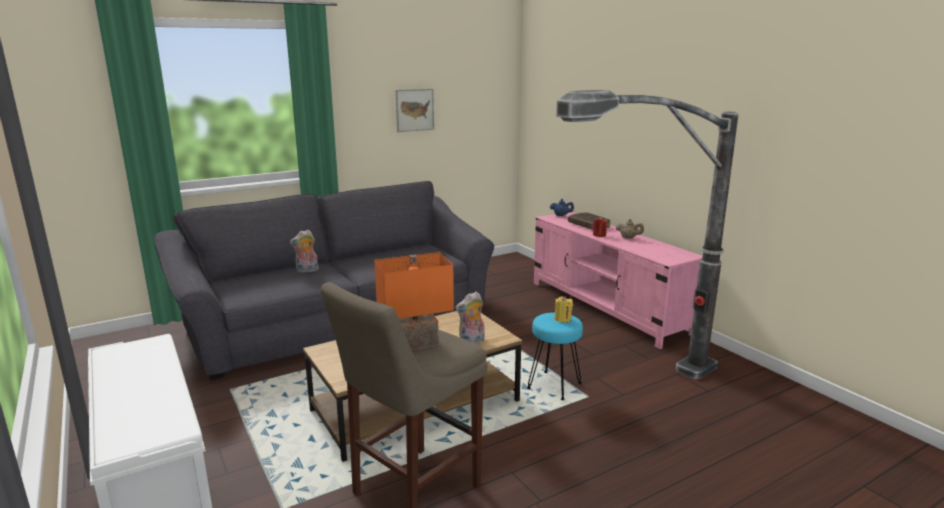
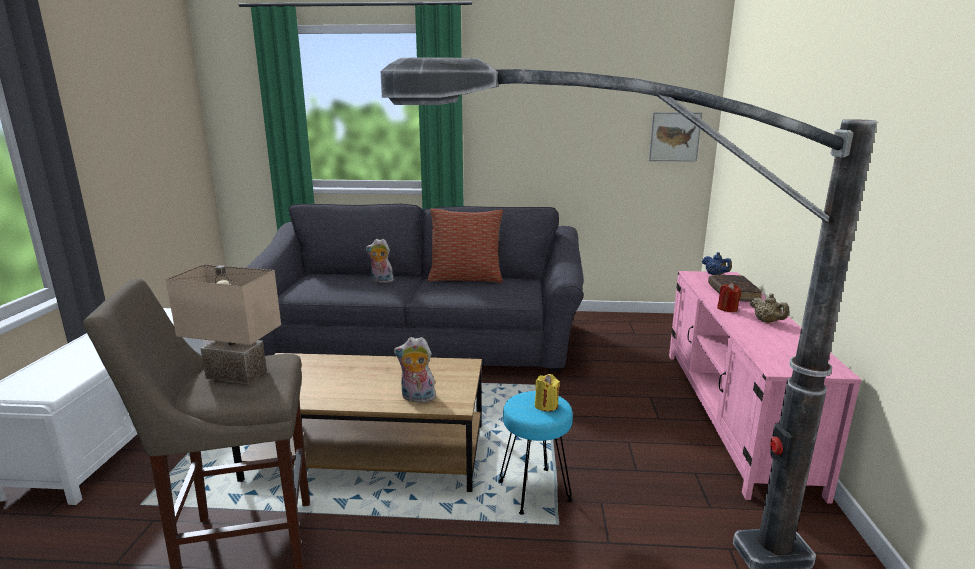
camera: 35 degrees right, 0 degrees up
orange table lamp [374,252,454,350] -> beige table lamp [166,264,281,384]
picture [396,89,434,132] -> picture moved to [649,112,702,162]
none -> pillow [428,208,503,283]

